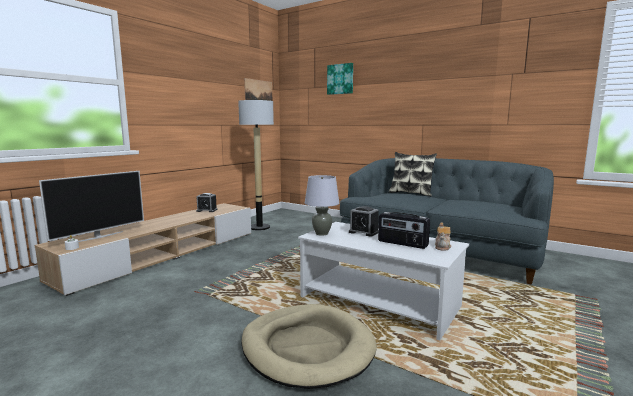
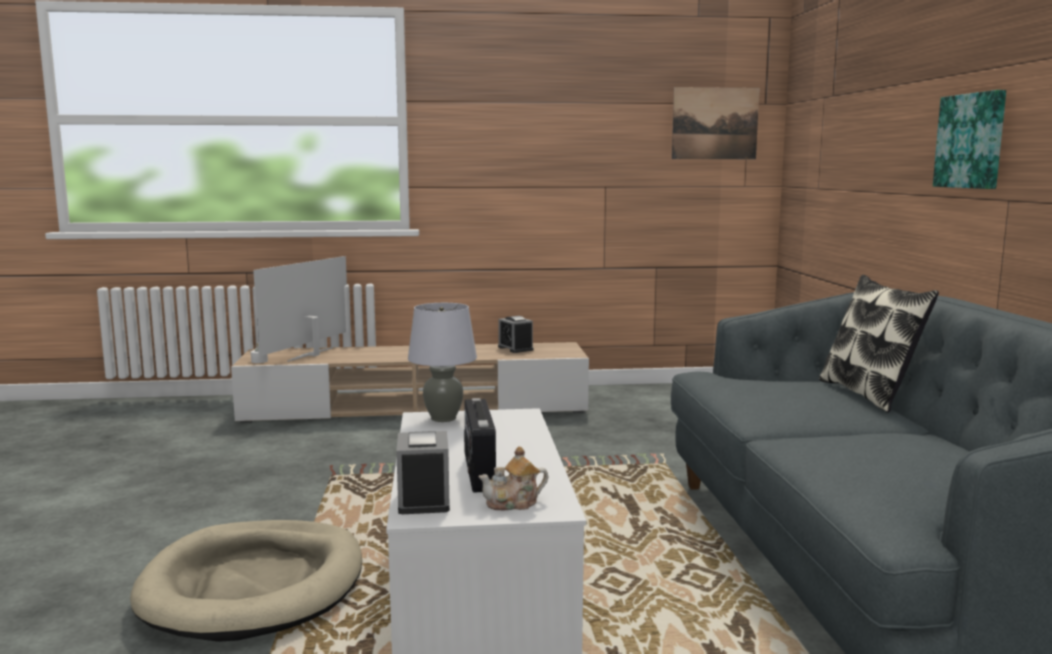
camera: 50 degrees right, 0 degrees up
television [39,171,144,242] -> television turned 120 degrees clockwise [253,256,347,362]
floor lamp [238,99,274,231] -> none
picture [327,63,353,95] -> picture moved to [933,90,1006,189]
alarm clock [349,206,379,237] -> alarm clock moved to [396,431,450,514]

